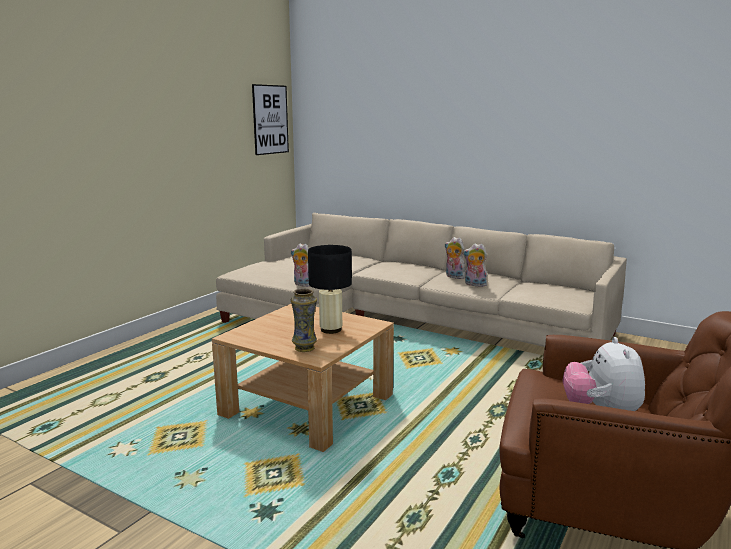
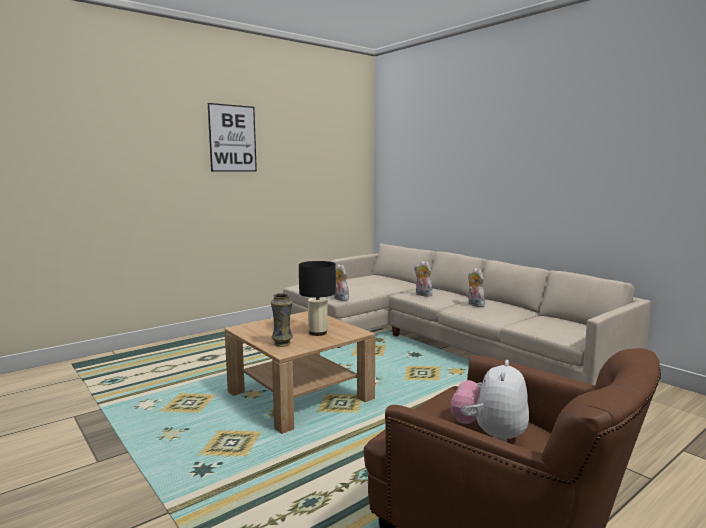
camera: 20 degrees right, 5 degrees down
picture [252,84,289,155] -> picture moved to [208,103,257,172]
plush toy [463,244,487,287] -> plush toy moved to [414,261,432,297]

